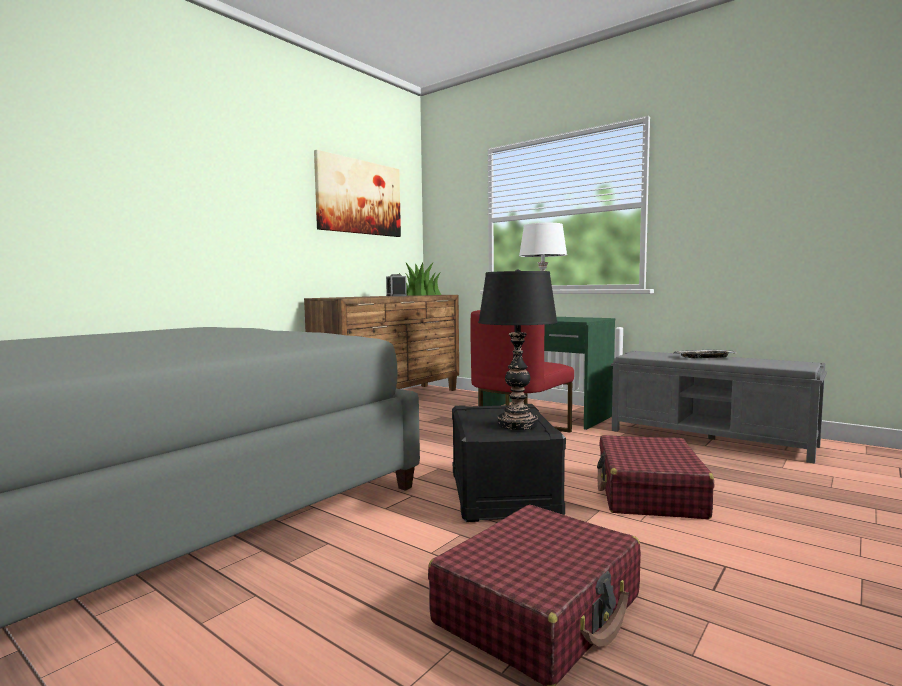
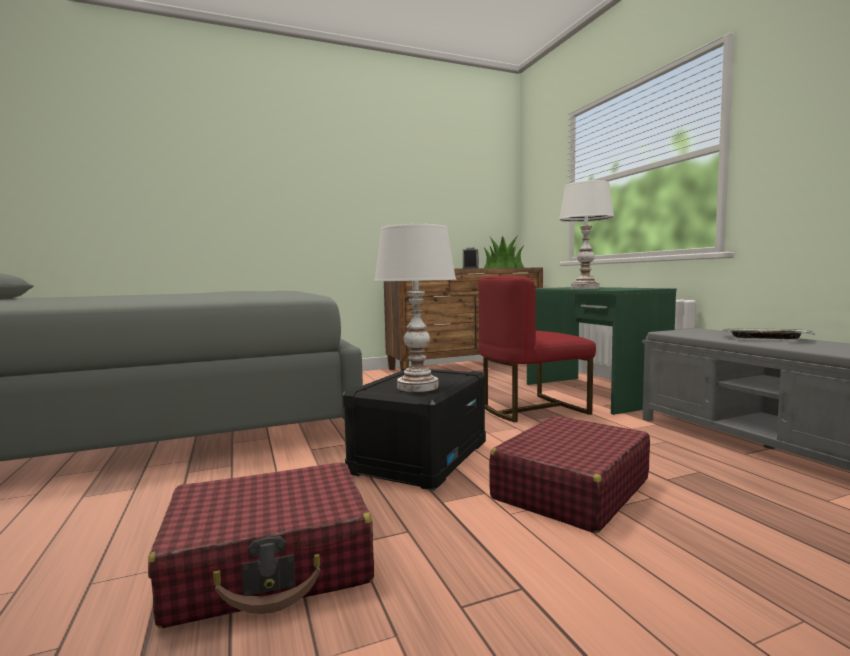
camera: 30 degrees right, 0 degrees up
picture [314,150,401,237] -> none
black table lamp [478,269,558,430] -> white table lamp [374,224,456,392]

